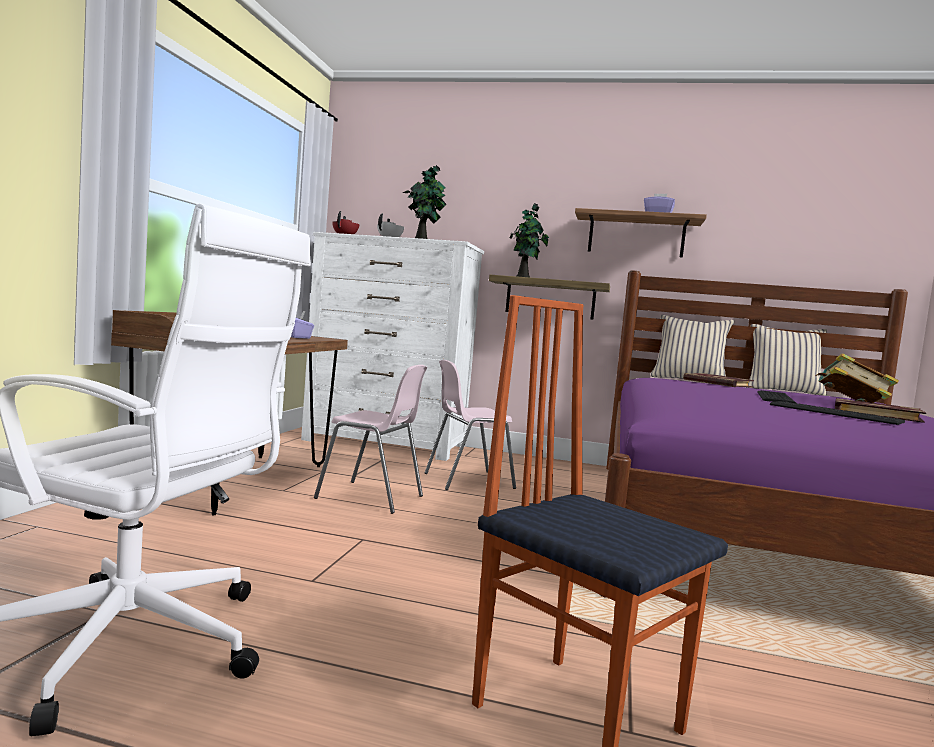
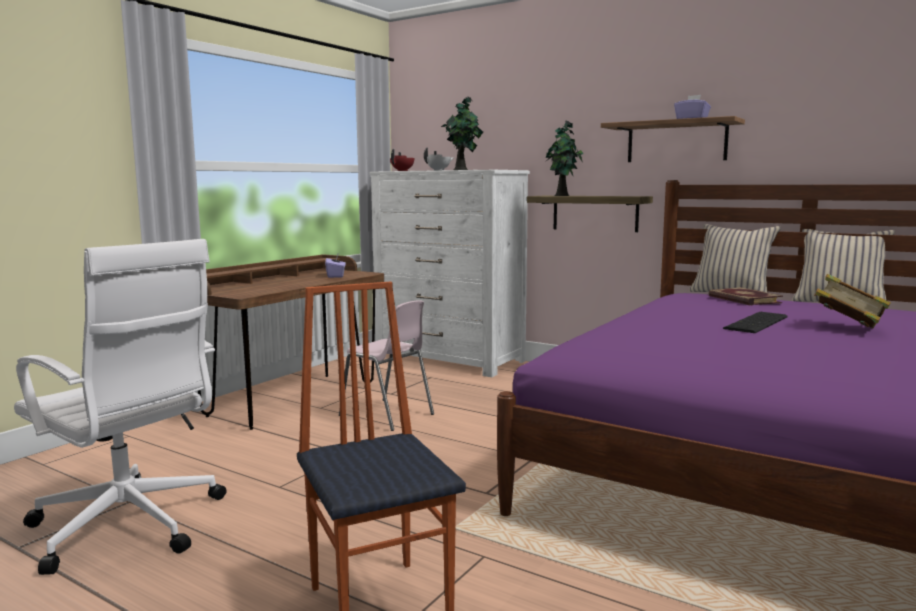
camera: 20 degrees right, 5 degrees up
pink chair [425,360,516,490] -> none
keyboard [770,401,905,425] -> none
book [835,398,926,423] -> none

